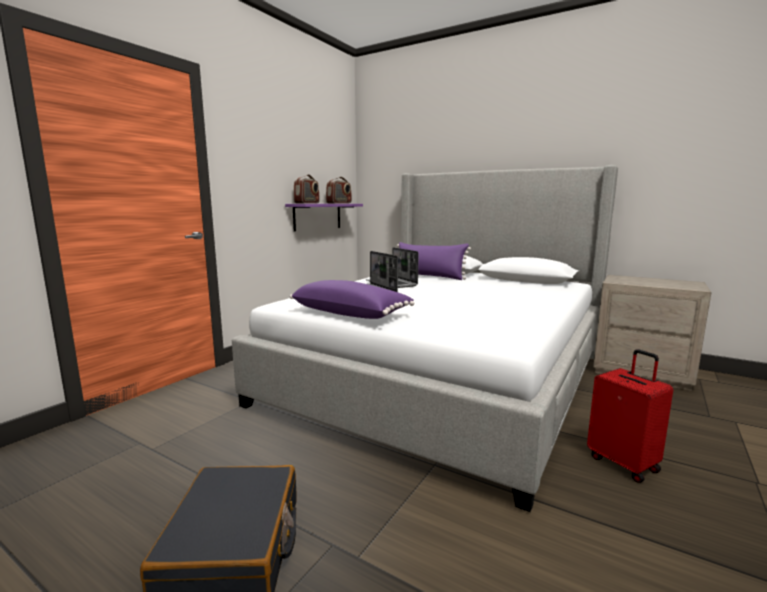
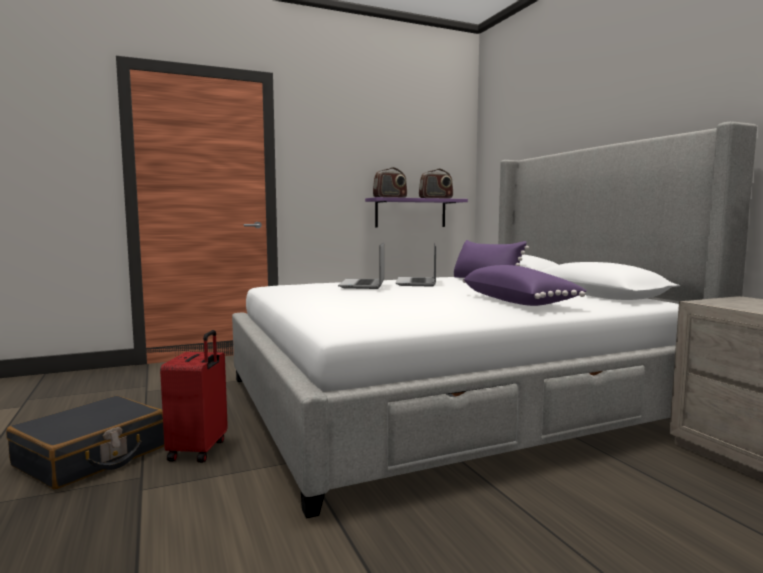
camera: 35 degrees right, 5 degrees down
purple pillow [290,280,414,319] -> purple pillow moved to [463,265,586,306]
red suitcase [587,349,673,483] -> red suitcase moved to [160,330,228,463]

